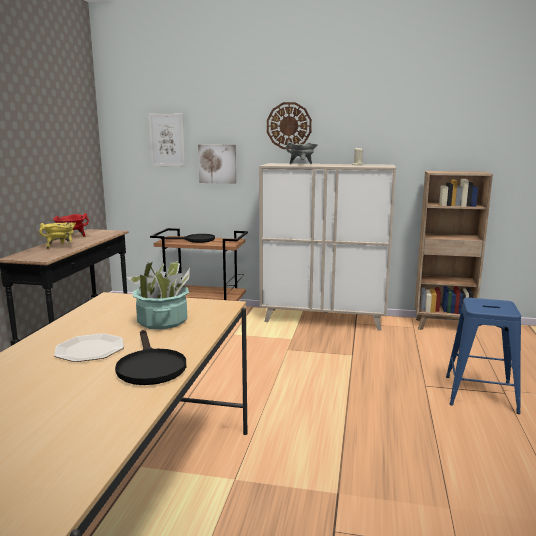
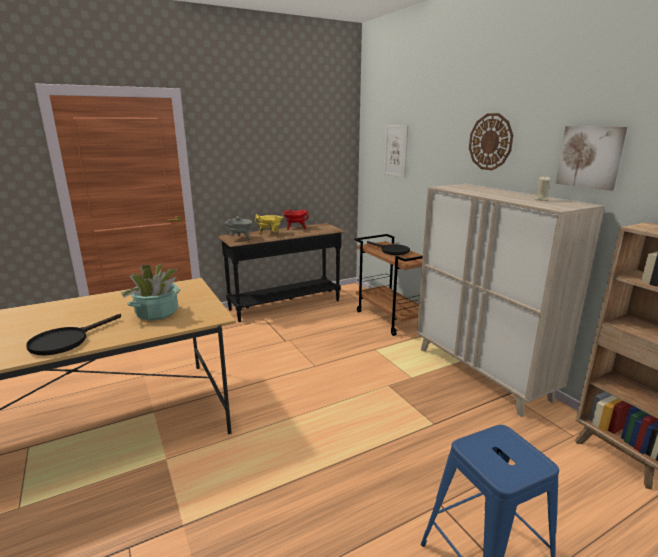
camera: 50 degrees right, 5 degrees up
plate [54,333,124,362] -> none
picture [198,145,236,184] -> picture moved to [556,126,627,191]
grey cooking pot [286,141,317,164] -> grey cooking pot moved to [225,216,252,240]

